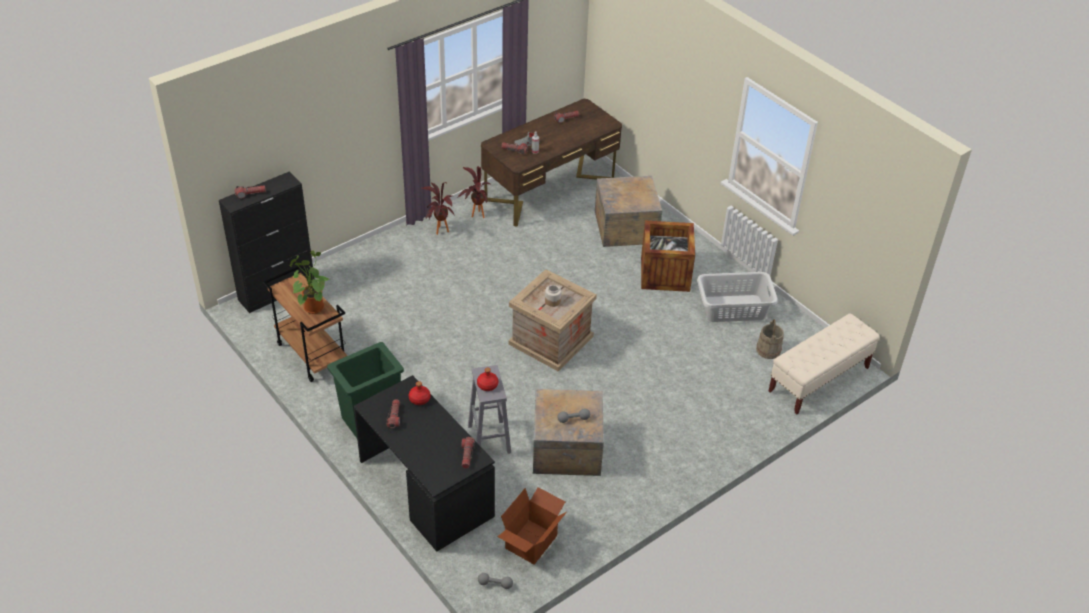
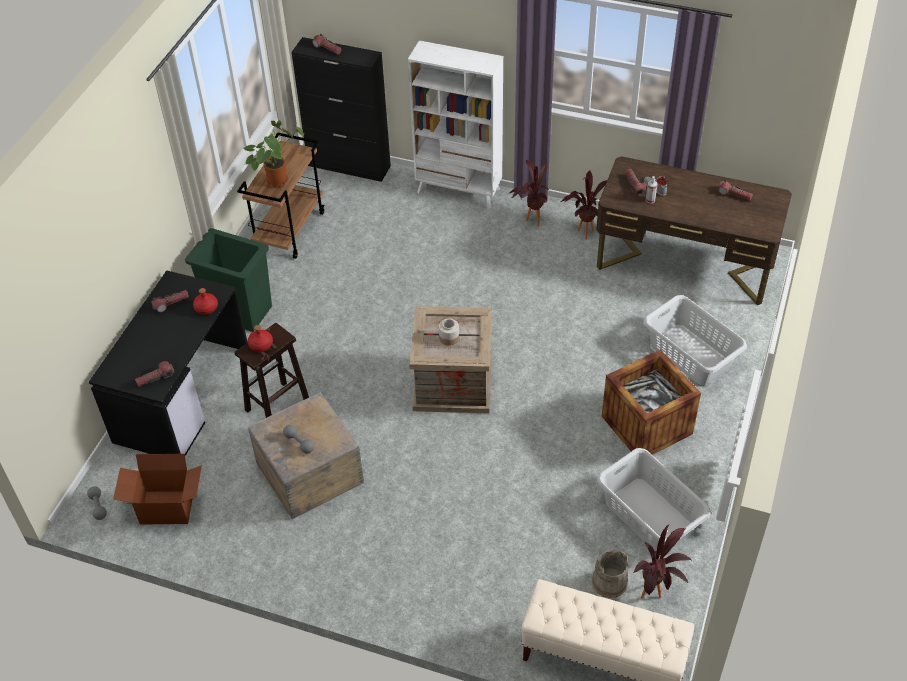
camera: 60 degrees right, 5 degrees up
grey stool [468,365,511,454] -> brown stool [234,323,309,418]
crate [595,176,662,247] -> grey laundry basket [643,295,747,385]
none -> white bookcase [408,40,503,209]
none -> potted plant [633,524,691,599]

